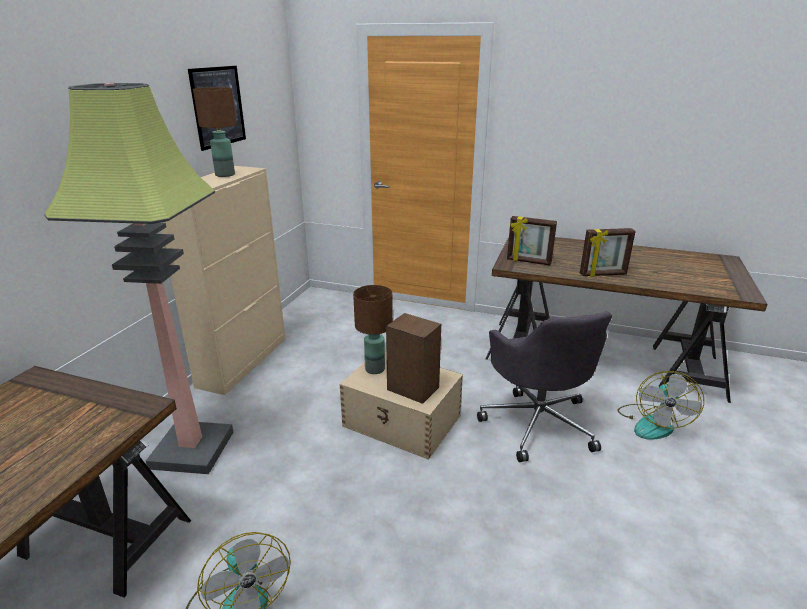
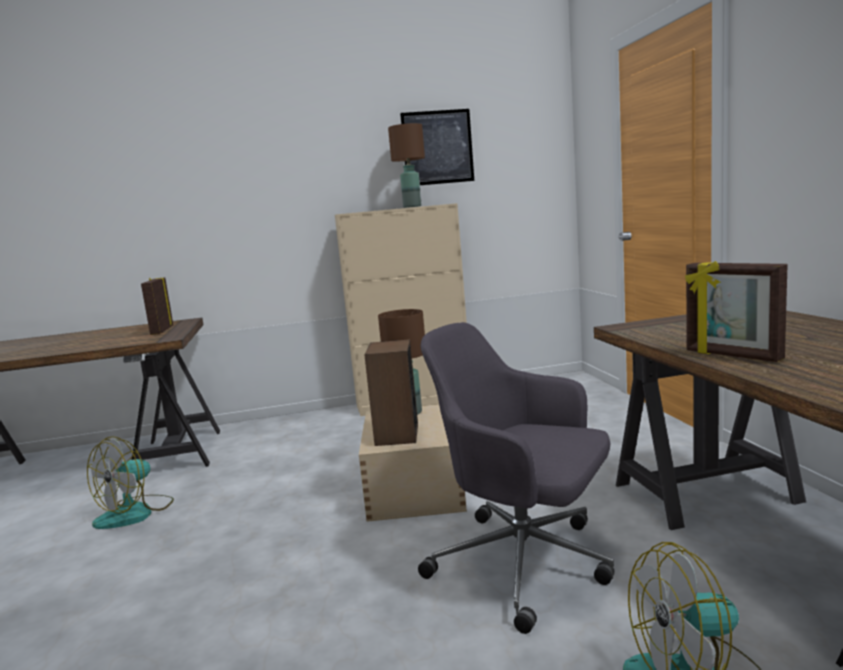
camera: 60 degrees right, 15 degrees down
floor lamp [44,83,233,474] -> none
grey office chair [477,312,612,462] -> grey office chair turned 75 degrees clockwise [418,322,614,634]
picture frame [507,216,557,265] -> picture frame moved to [141,277,173,335]

